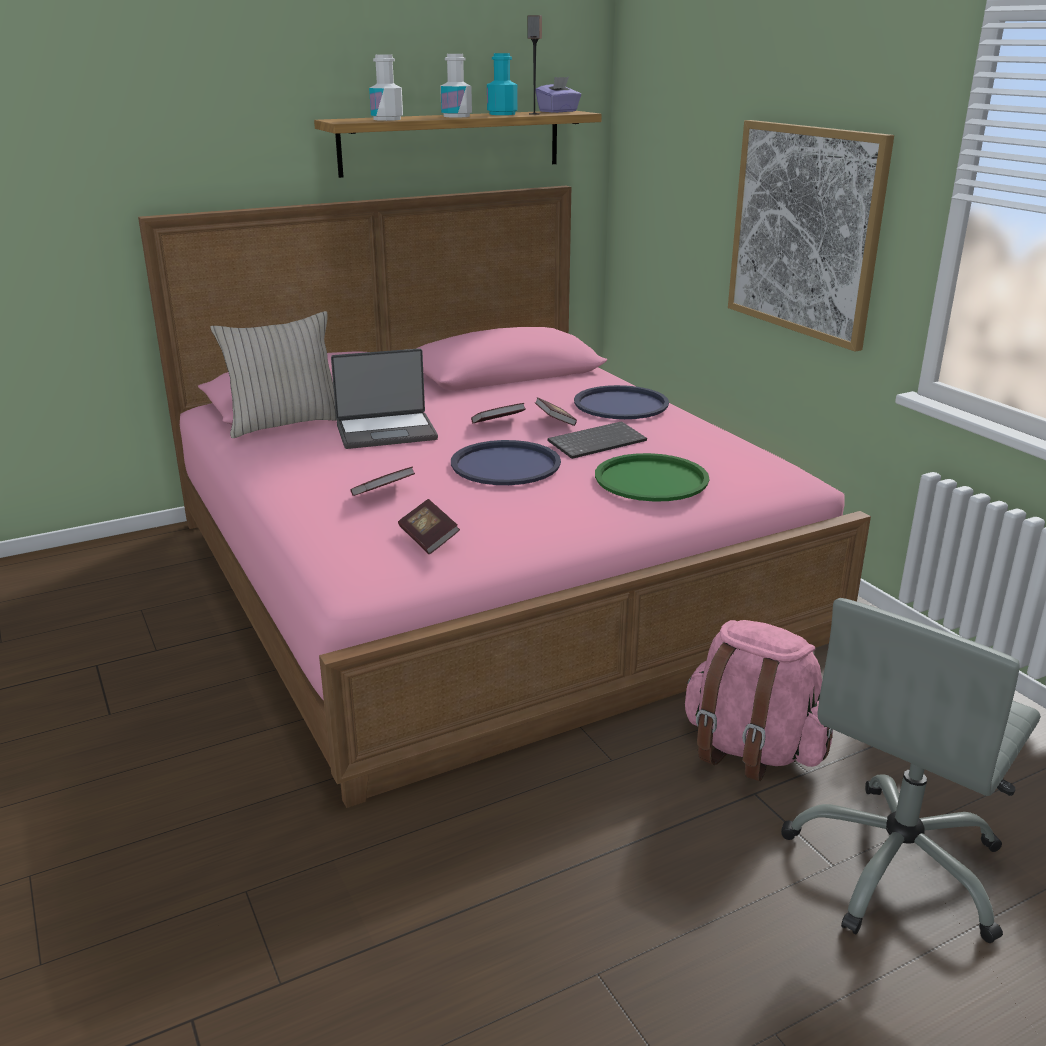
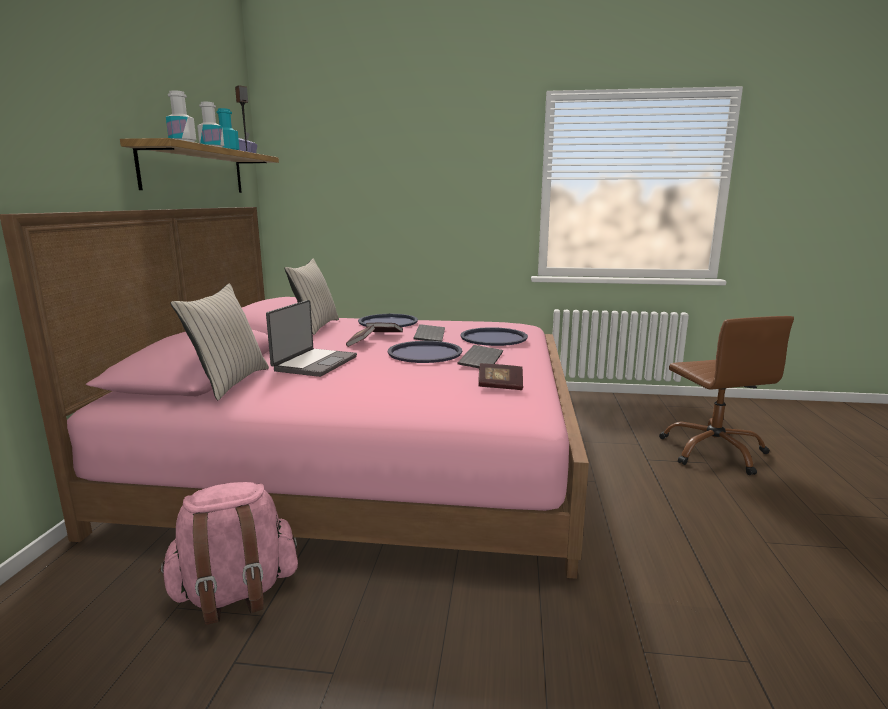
camera: 55 degrees left, 10 degrees down
book [351,467,415,496] -> none
green tray [595,453,709,501] -> blue tray [461,327,528,346]
pink backpack [685,620,833,781] -> pink backpack moved to [158,482,298,625]
picture [728,120,894,352] -> none
grey office chair [781,598,1041,943] -> brown office chair [659,316,794,475]
none -> beige pillow [285,259,339,335]
none -> keyboard [458,345,503,368]

